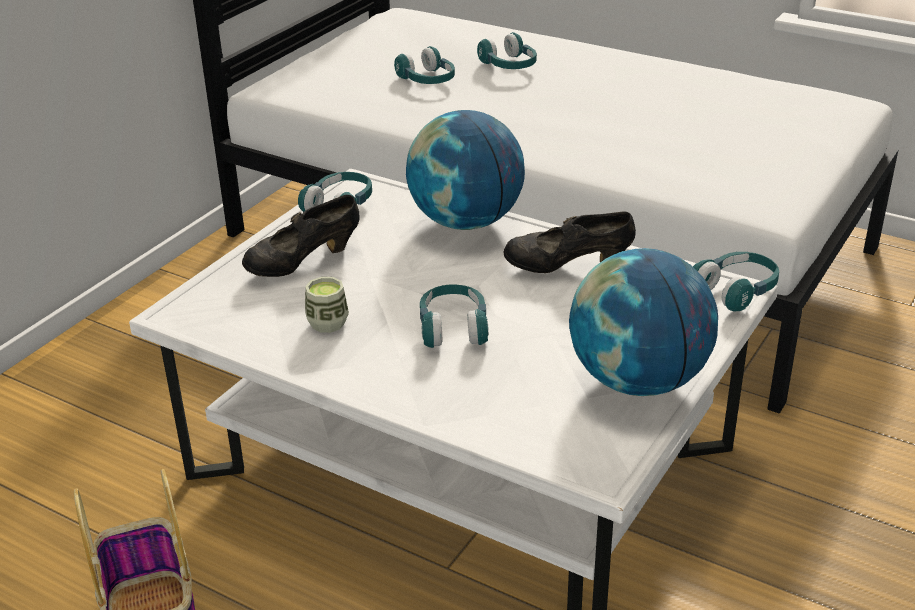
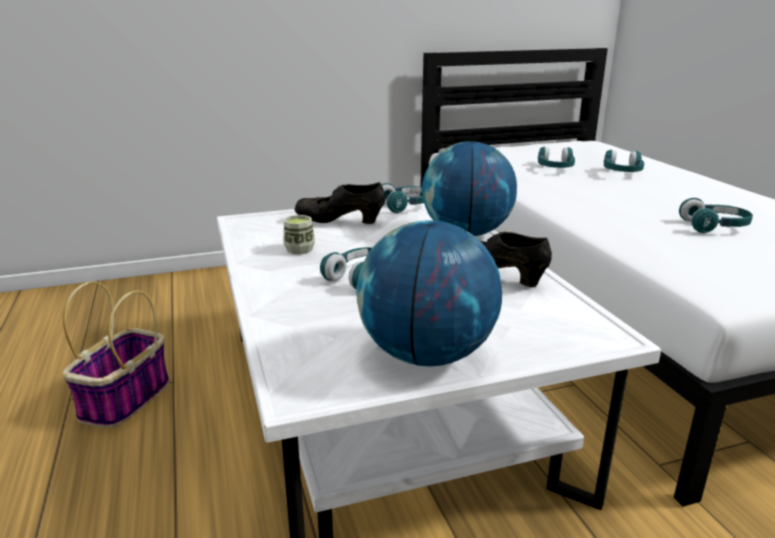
camera: 40 degrees right, 10 degrees down
turquoise headphones [693,252,779,312] -> turquoise headphones moved to [679,198,753,233]

